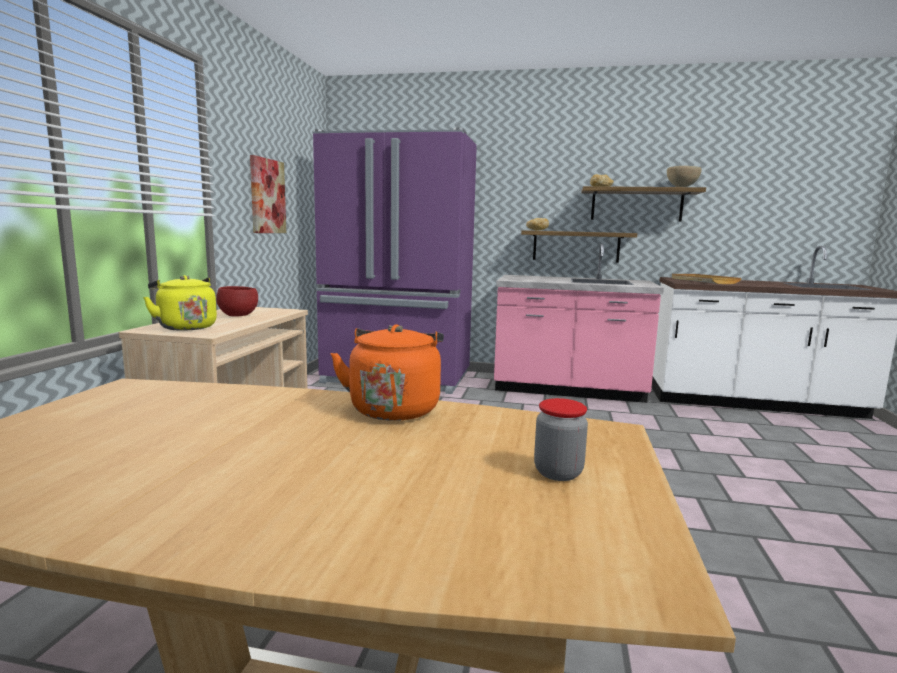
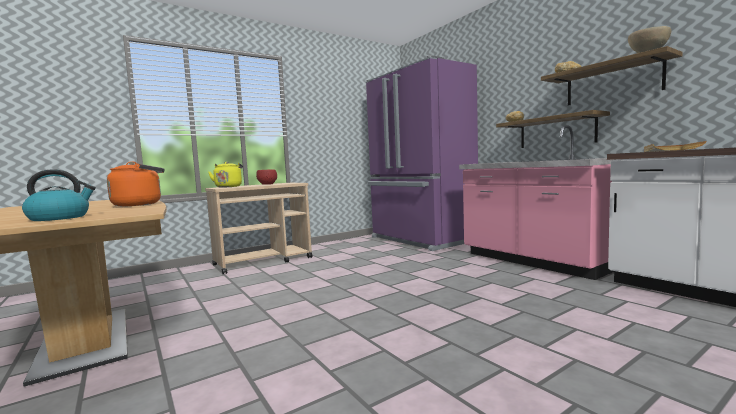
camera: 45 degrees right, 5 degrees down
picture [250,155,286,233] -> none
jar [534,398,588,481] -> kettle [22,169,96,221]

